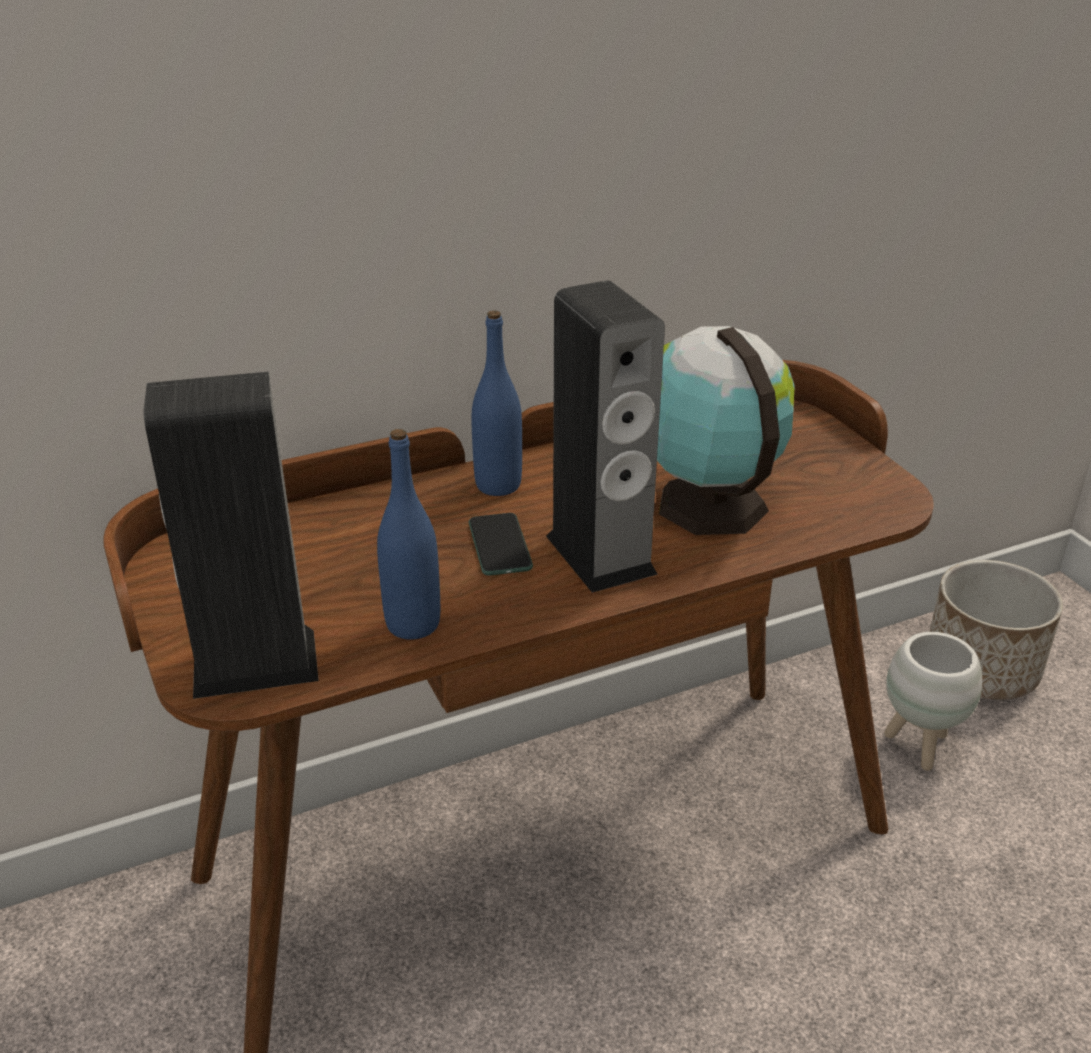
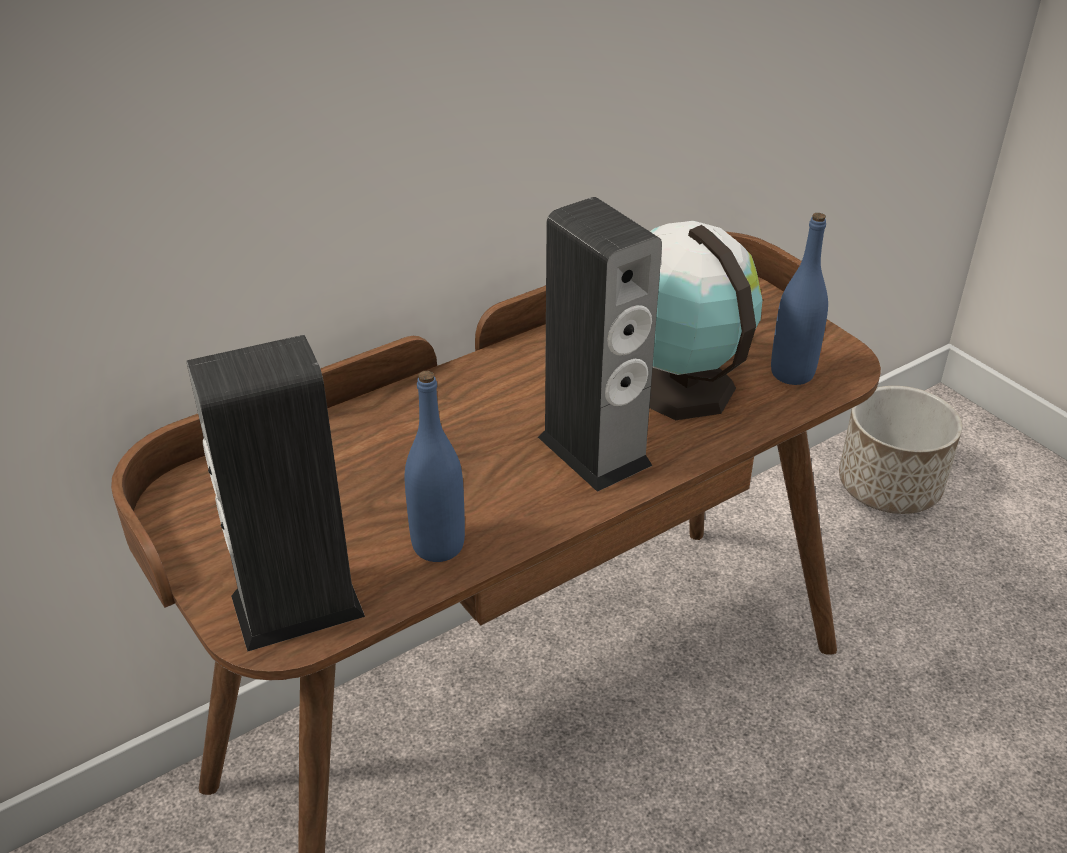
camera: 10 degrees left, 5 degrees up
phone [469,513,533,576] -> none
blue bottle [472,311,522,496] -> blue bottle moved to [771,213,828,385]
white planter [884,632,982,771] -> none

